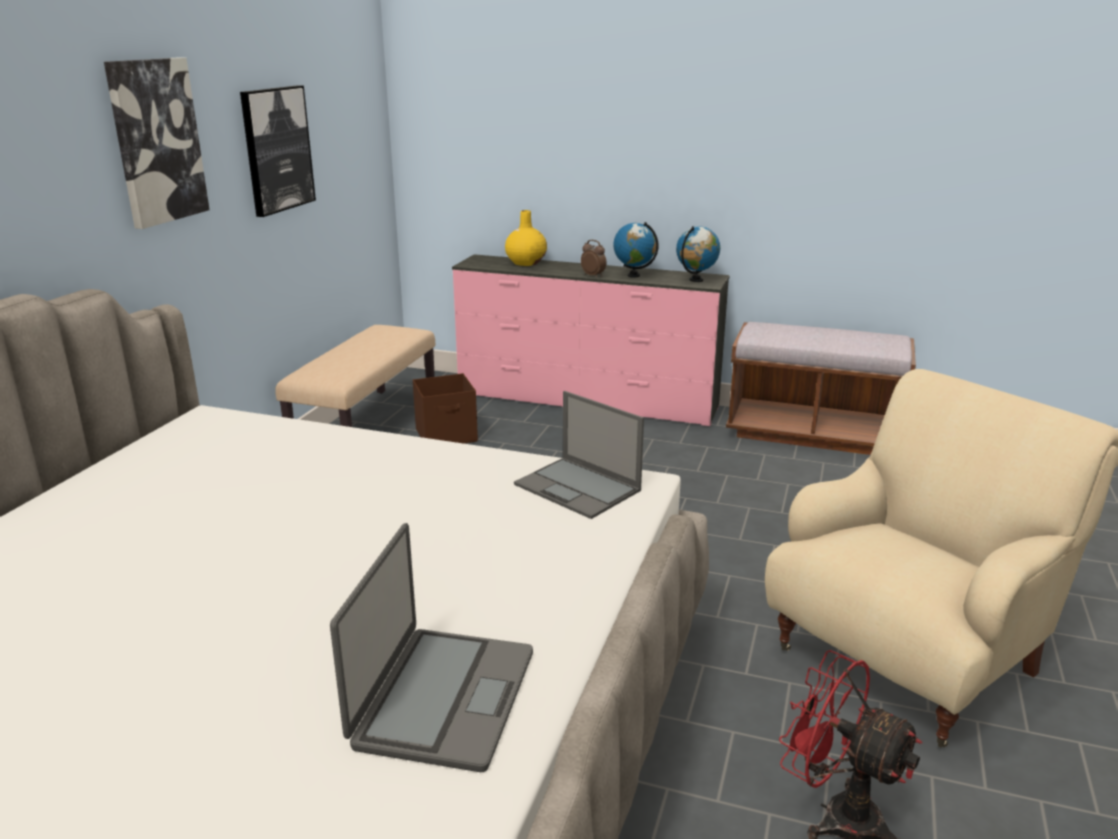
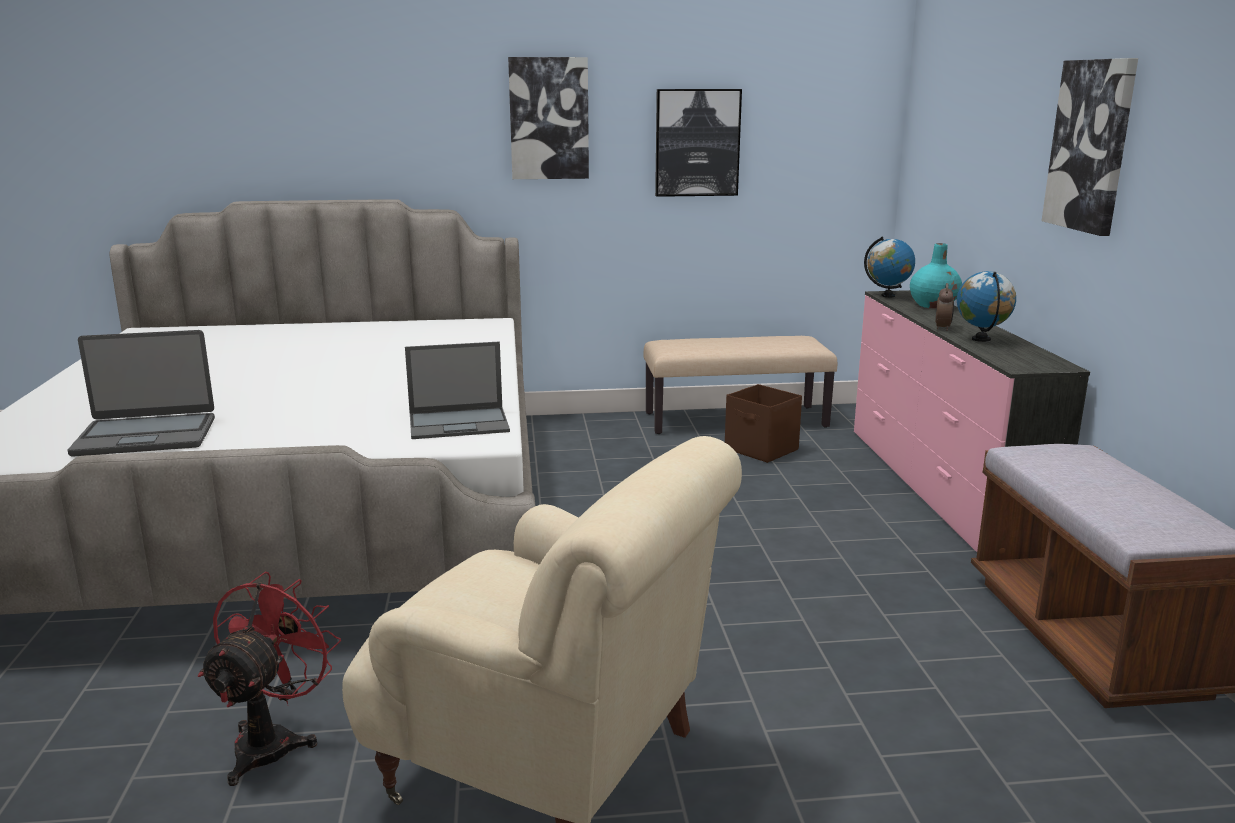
camera: 65 degrees right, 5 degrees down
yellow vase [505,210,547,266] -> turquoise vase [910,243,962,309]
laptop [514,391,644,519] -> laptop turned 120 degrees counterclockwise [405,341,510,439]
globe [676,226,720,282] -> globe moved to [864,236,915,298]
none -> picture [1042,58,1138,236]

